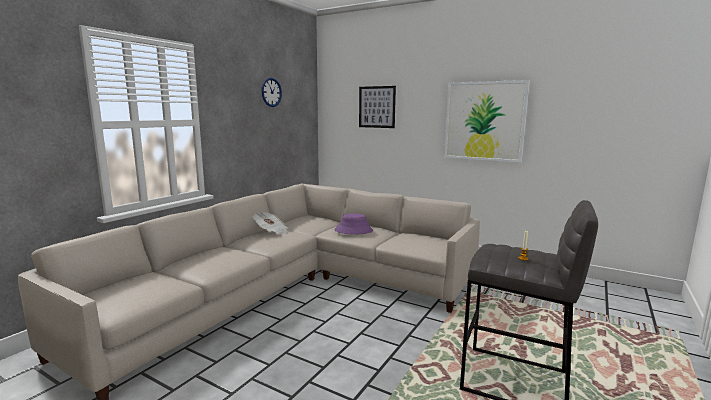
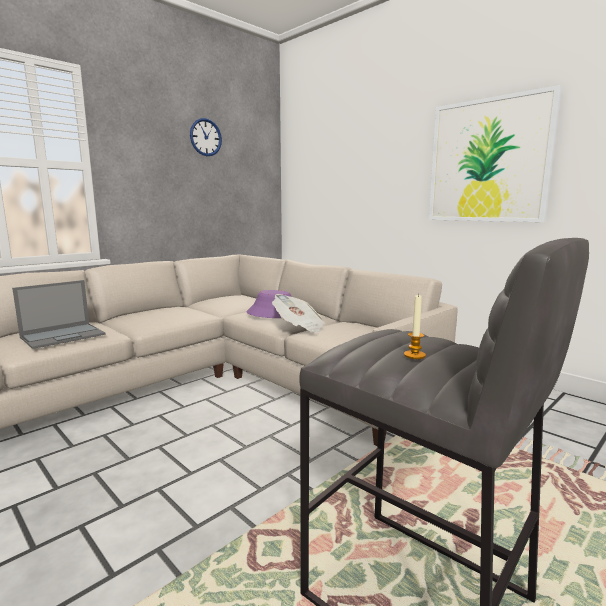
camera: 15 degrees right, 0 degrees up
newspaper [253,212,288,235] -> newspaper moved to [272,294,326,334]
picture [359,86,396,128] -> none
none -> laptop [12,280,105,349]

